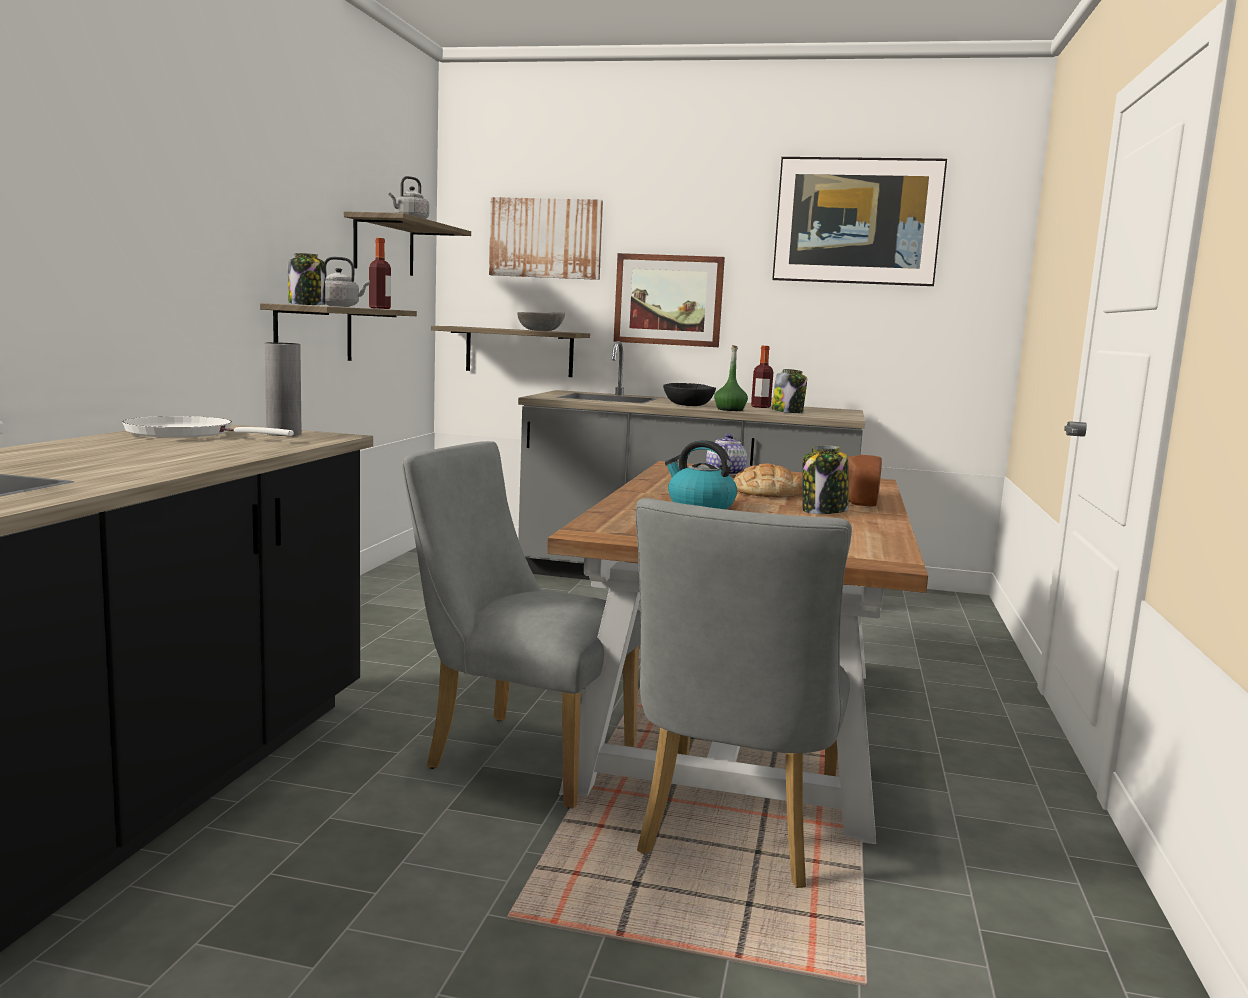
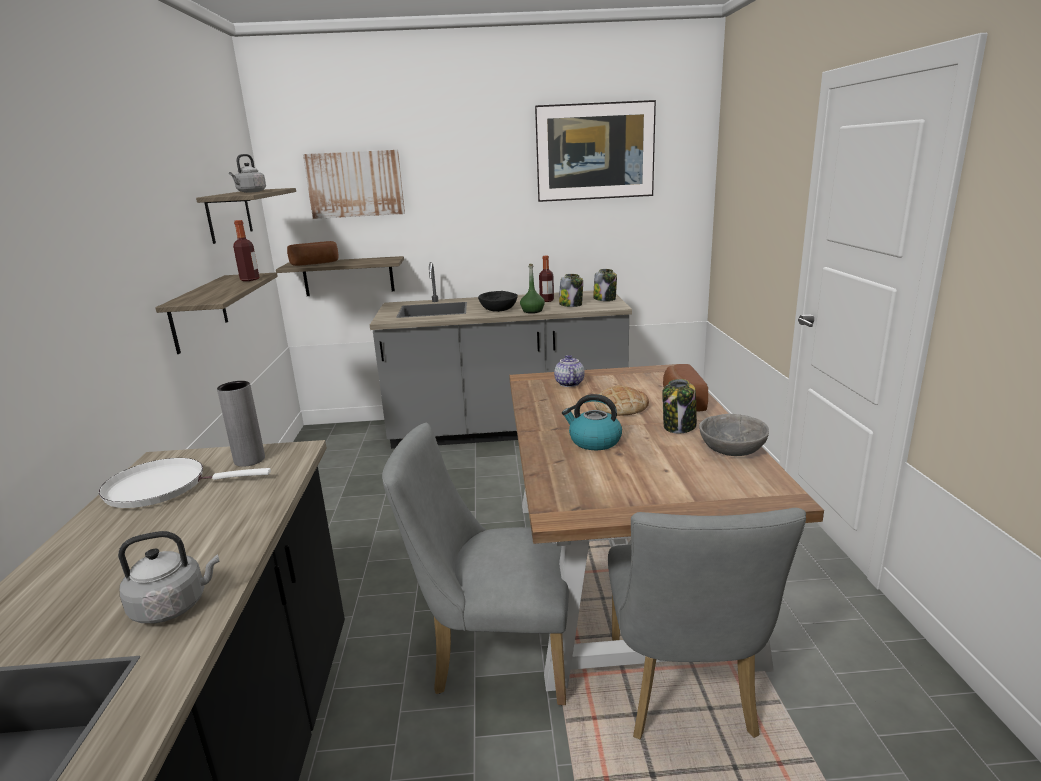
camera: 15 degrees left, 10 degrees up
jar [288,253,325,305] -> jar moved to [593,269,617,301]
grey kettle [324,257,370,307] -> grey kettle moved to [118,531,220,623]
grey bowl [517,312,565,331] -> grey bowl moved to [699,414,769,456]
picture [614,253,725,347] -> none
none -> bread [287,241,339,266]

